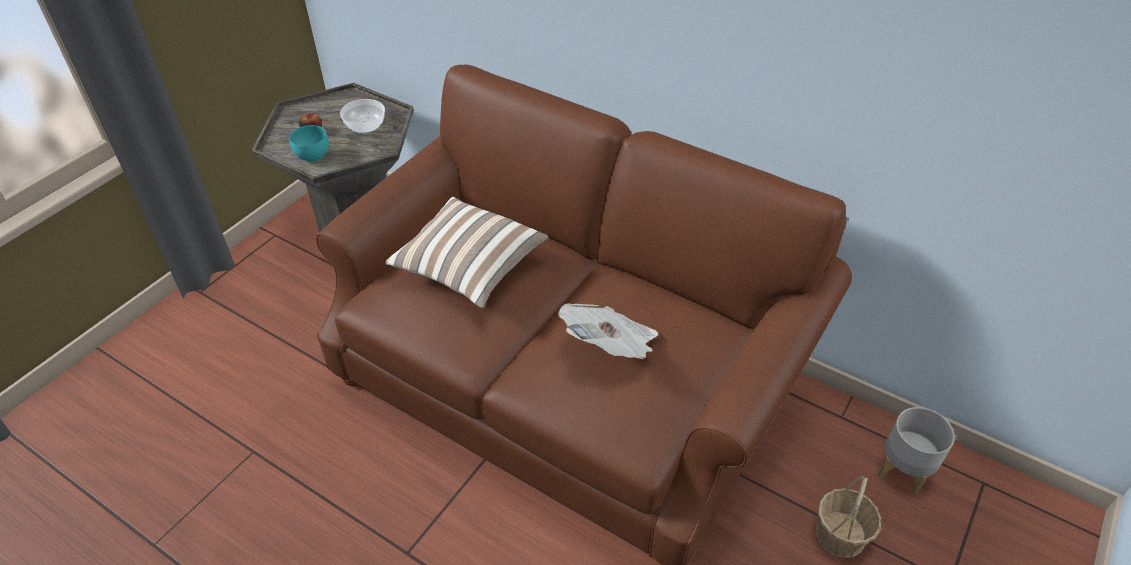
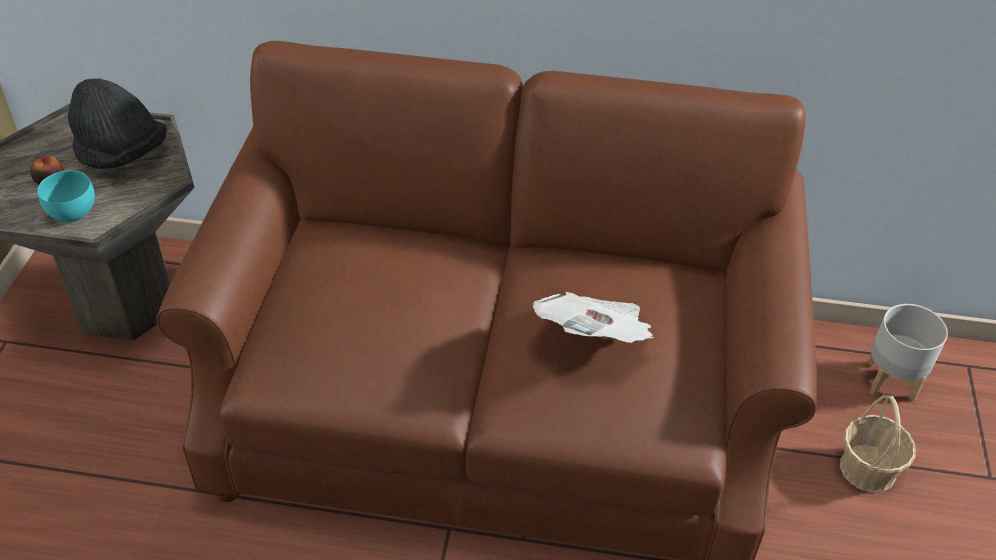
camera: 25 degrees left, 0 degrees up
bowl [340,99,385,133] -> black hat [68,78,167,169]
pillow [384,197,549,308] -> none

